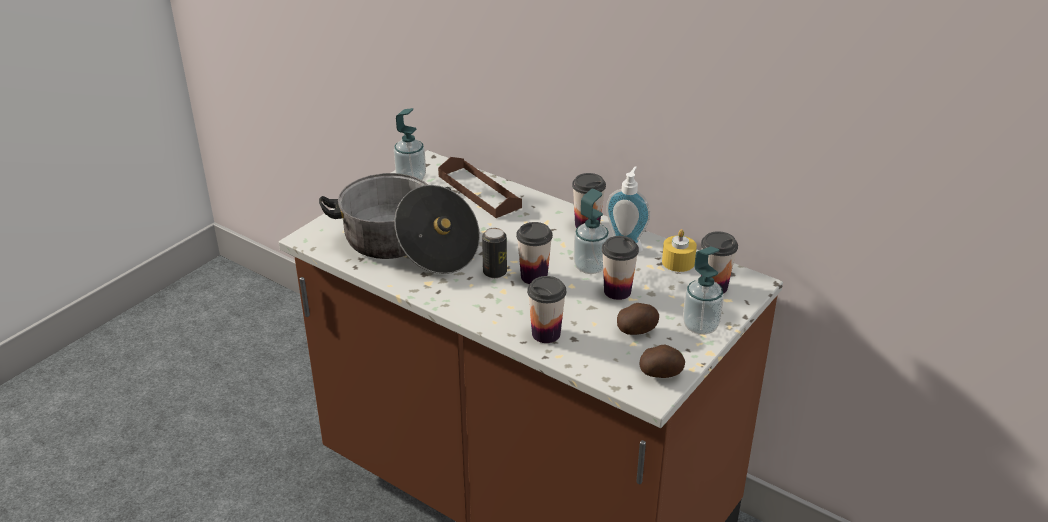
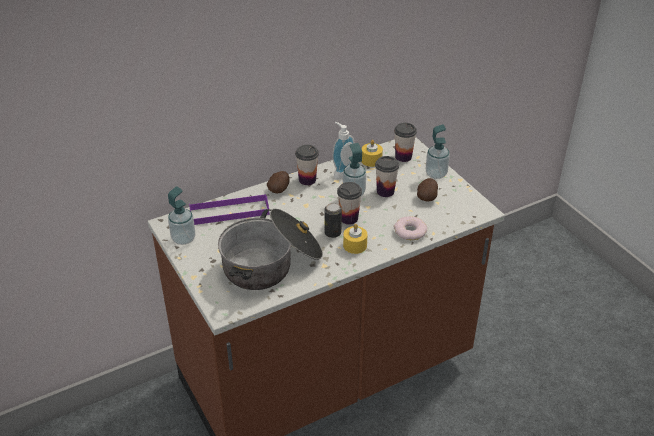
camera: 65 degrees left, 5 degrees up
brown tray [438,157,522,218] -> purple tray [189,194,270,225]
cup [527,276,566,343] -> donut [394,216,427,240]
potato [640,345,685,378] -> potato moved to [267,171,290,193]
none -> yellow candle [343,224,368,254]

